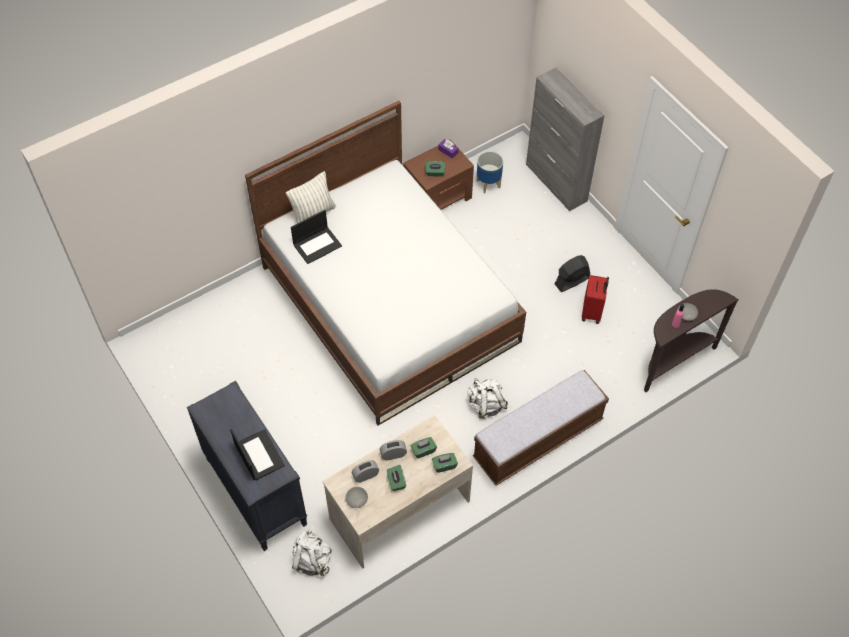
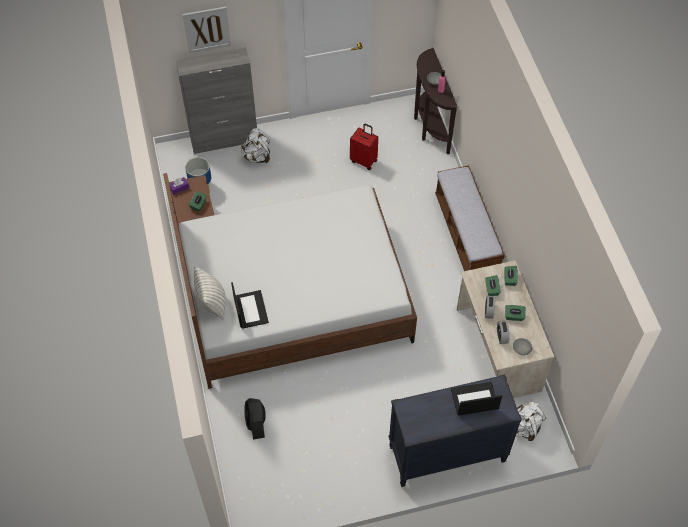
camera: 70 degrees left, 0 degrees up
white backpack [467,379,508,419] -> white backpack moved to [241,128,270,163]
black fan [555,255,590,292] -> black fan moved to [244,398,266,440]
none -> picture [182,7,231,53]

